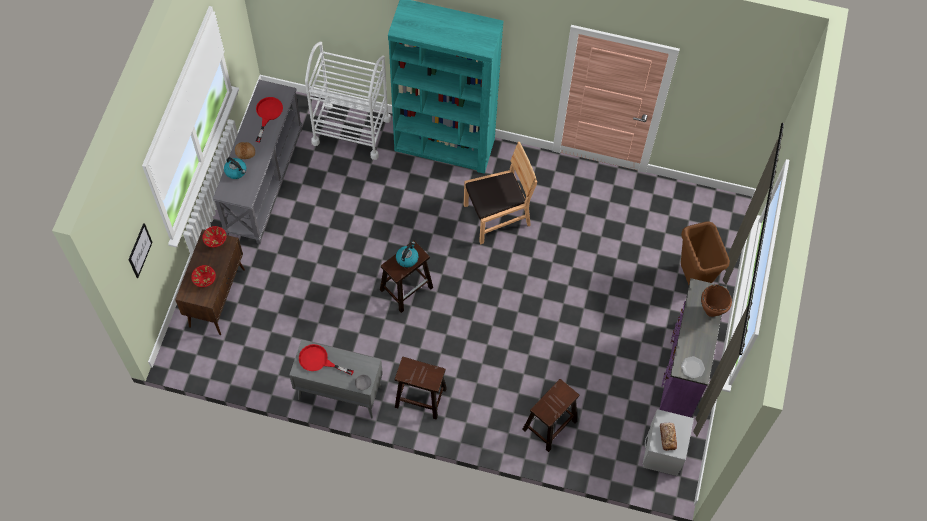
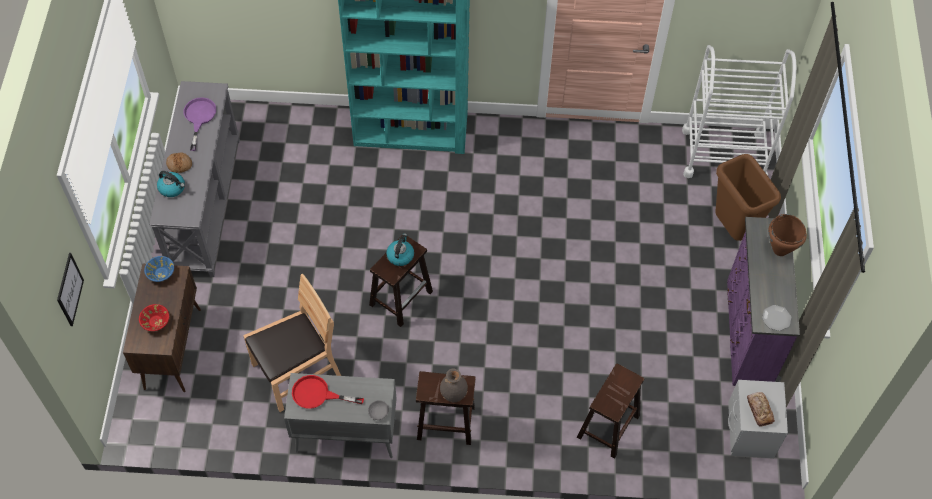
camera: 10 degrees left, 5 degrees down
red bowl [202,226,226,248] -> blue bowl [144,256,174,282]
red frying pan [256,97,283,142] -> purple frying pan [184,97,216,151]
white cart [305,42,391,160] -> white cart moved to [682,45,796,178]
brown chair [464,142,537,245] -> brown chair moved to [243,274,341,412]
none -> grey vase [440,369,468,402]

